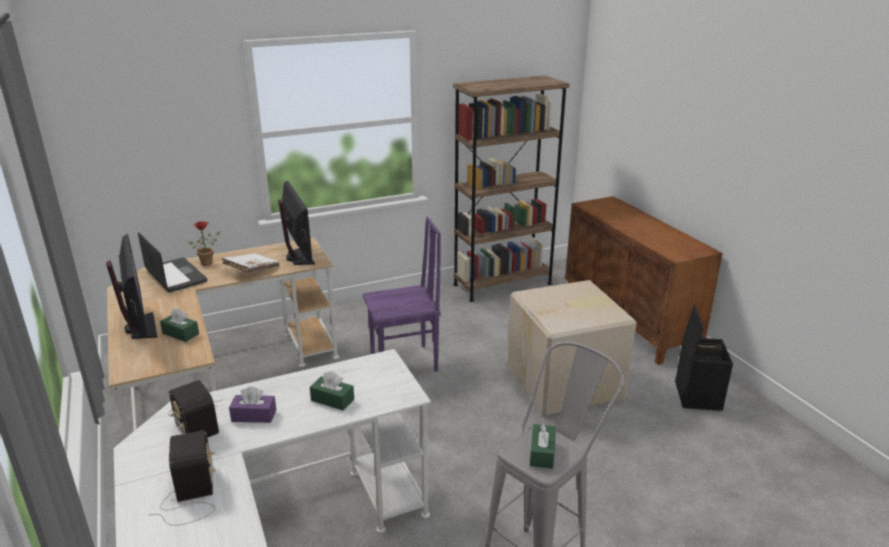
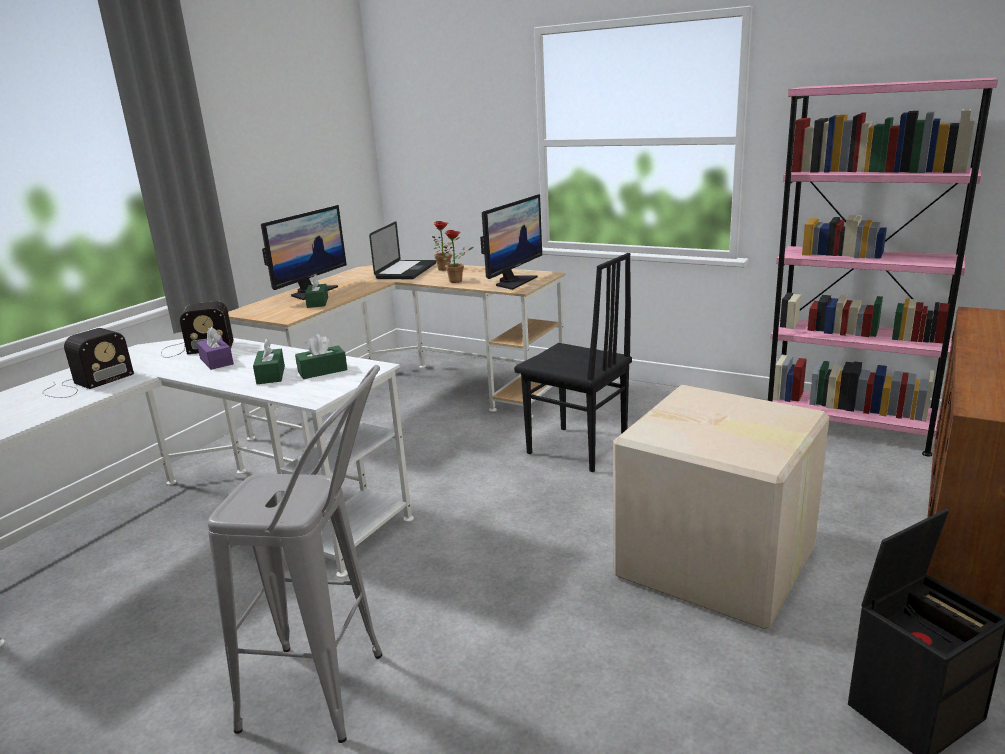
camera: 55 degrees right, 5 degrees down
radio [168,380,221,438] -> radio turned 120 degrees counterclockwise [161,301,234,358]
white book [222,253,280,273] -> potted plant [444,230,473,283]
purple chair [363,217,441,372] -> black chair [514,253,632,472]
brown bookcase [453,75,570,302] -> pink bookcase [768,77,998,457]
green tissue box [530,422,556,469] -> green tissue box moved to [295,334,348,379]

